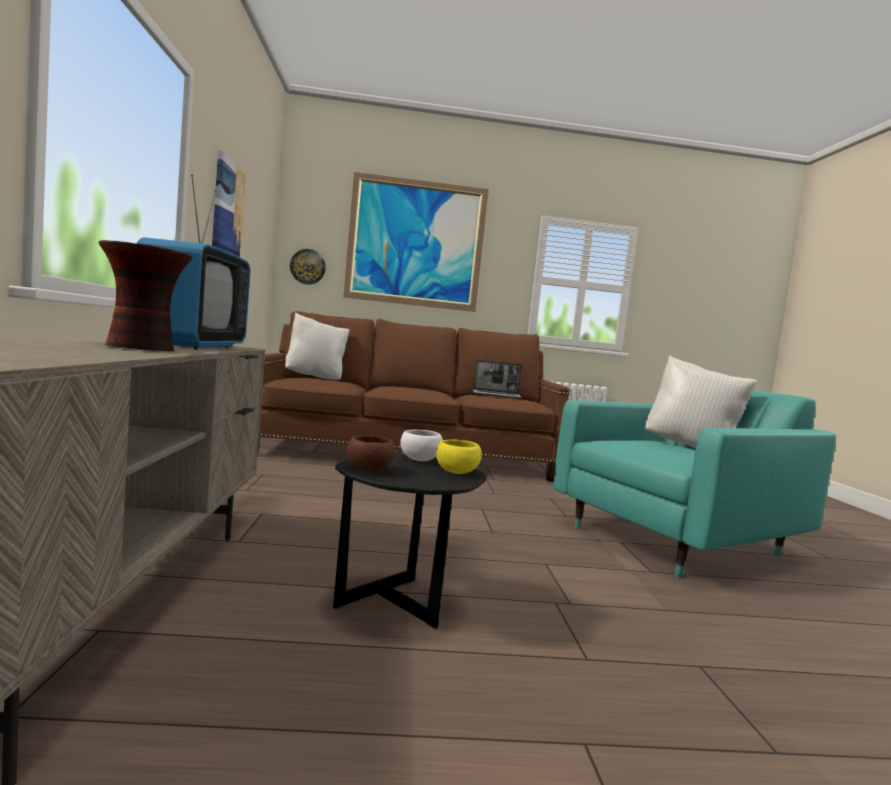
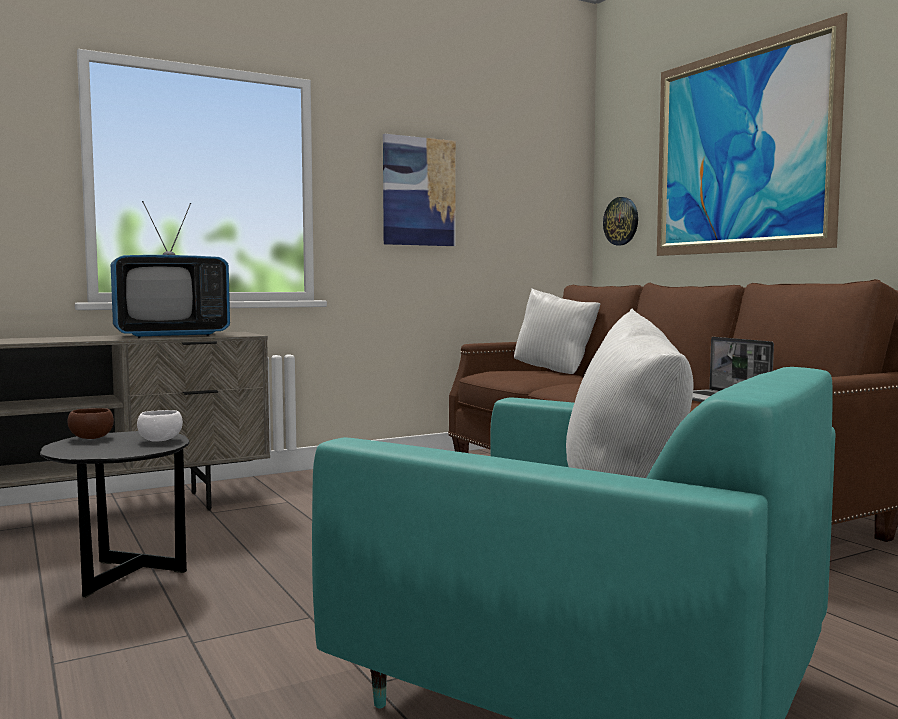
camera: 65 degrees right, 0 degrees up
vase [99,240,193,351] -> none
yellow bowl [436,440,482,474] -> none

